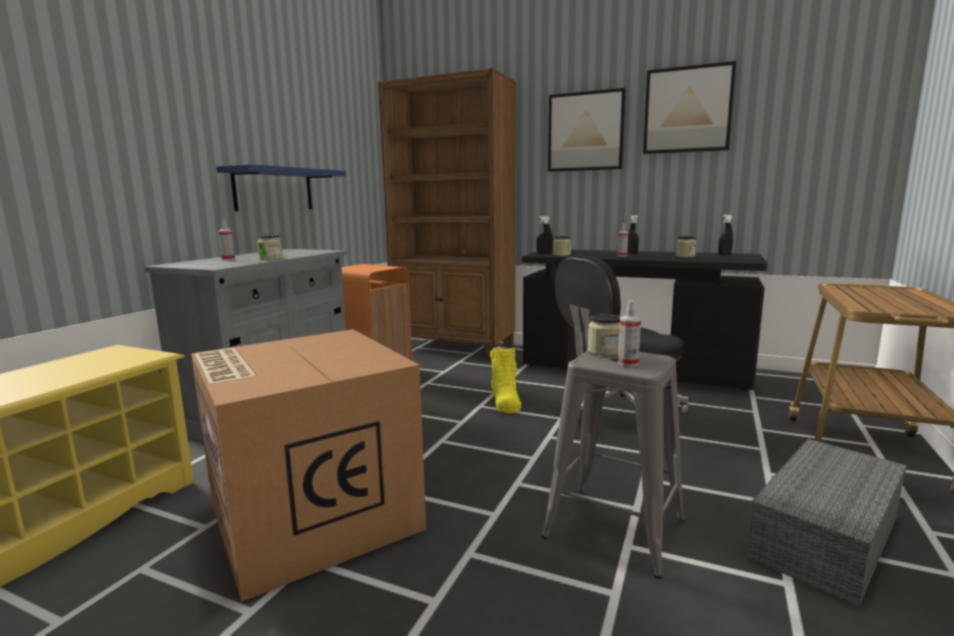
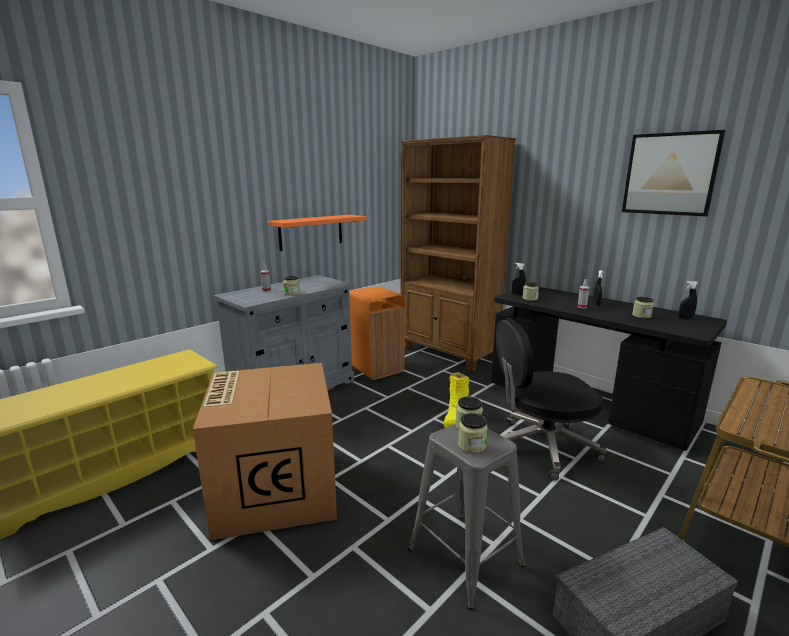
camera: 20 degrees right, 5 degrees up
blue shelf [216,164,346,211] -> orange shelf [267,215,366,251]
picture [548,88,626,172] -> none
spray bottle [618,300,641,367] -> jar [458,413,488,453]

